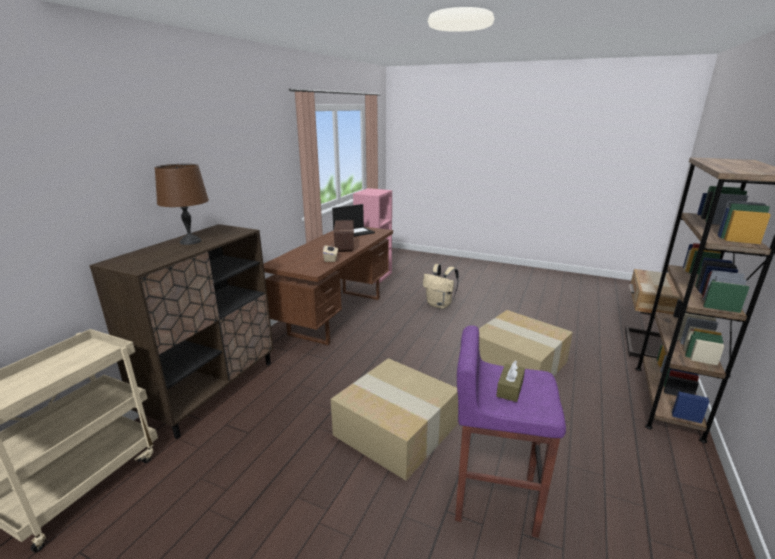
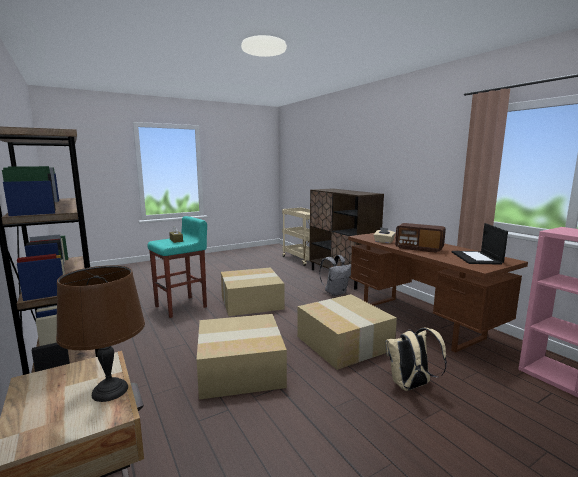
camera: 125 degrees right, 10 degrees down
brown table lamp [155,164,209,245] -> brown table lamp moved to [56,265,145,402]
purple stool [455,325,566,538] -> turquoise stool [147,216,207,318]
none -> cardboard box [297,294,397,370]
none -> grey backpack [319,255,351,296]

